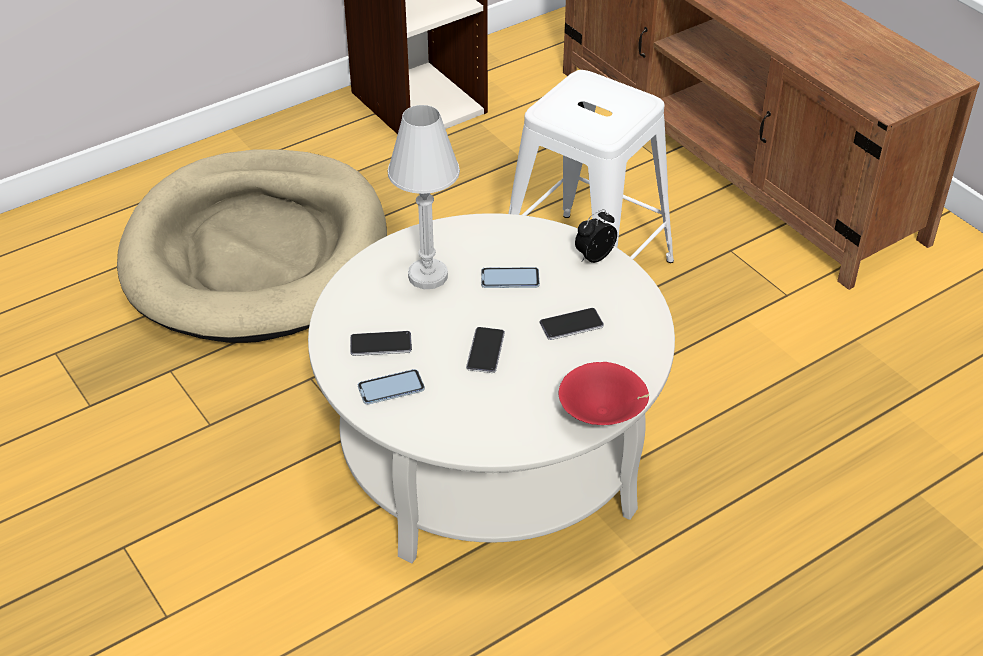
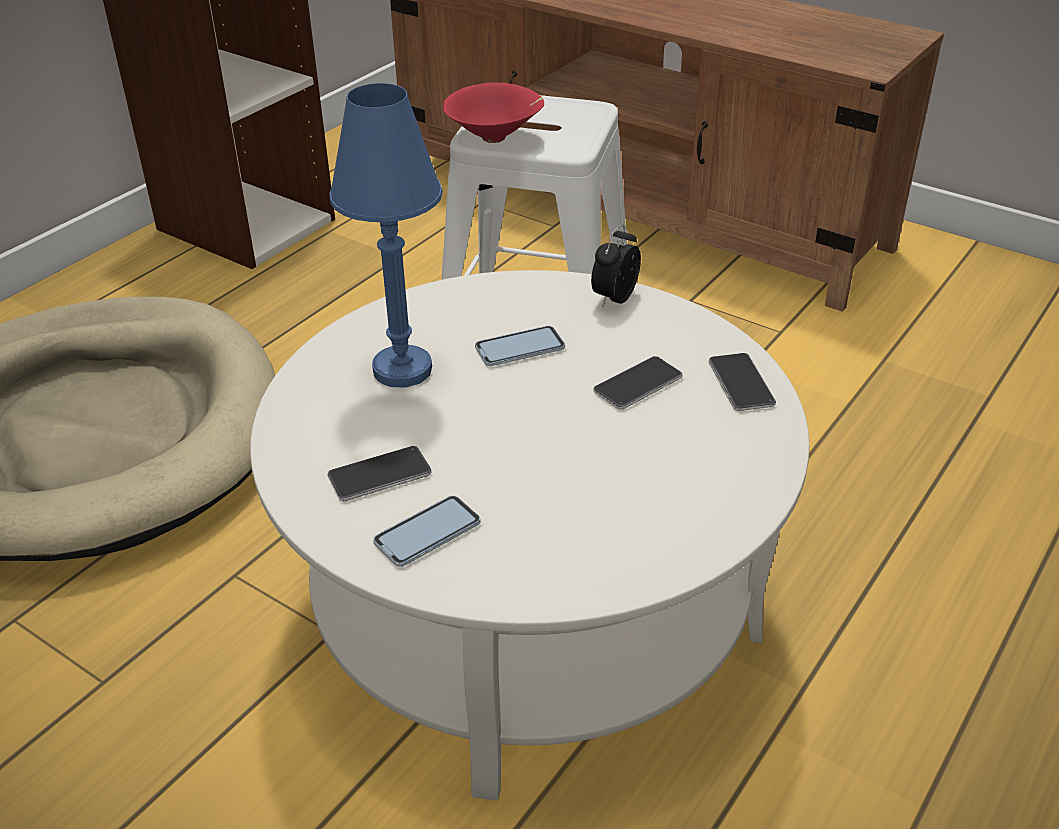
camera: 20 degrees left, 5 degrees down
white table lamp [387,105,460,289] -> blue table lamp [329,83,443,388]
phone [466,327,505,373] -> phone moved to [709,353,776,411]
red bowl [558,362,649,425] -> red bowl moved to [443,82,544,143]

